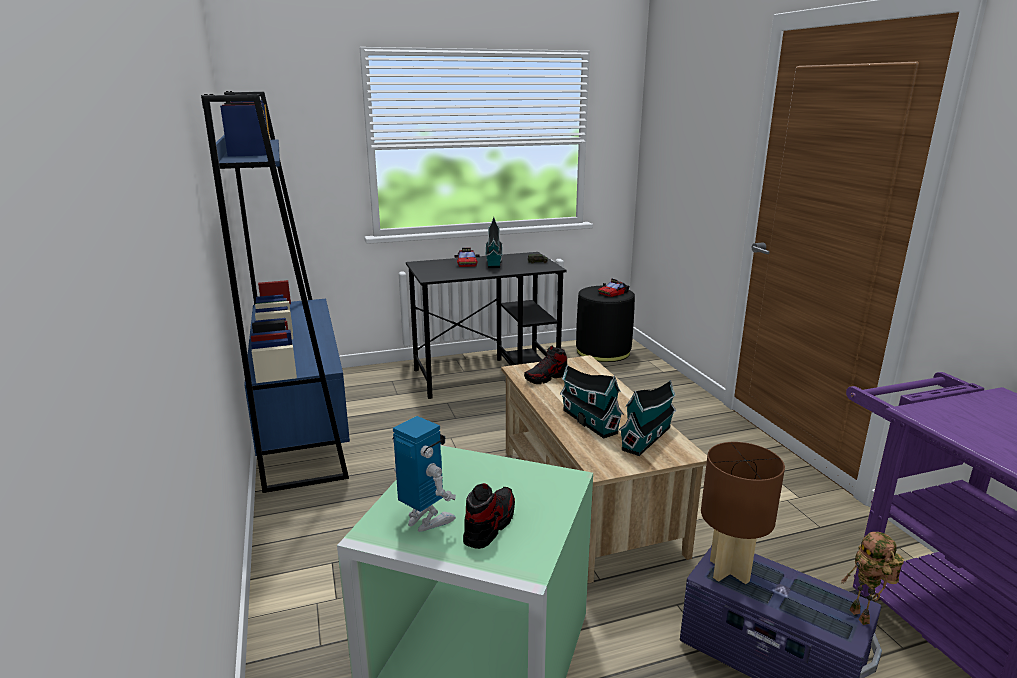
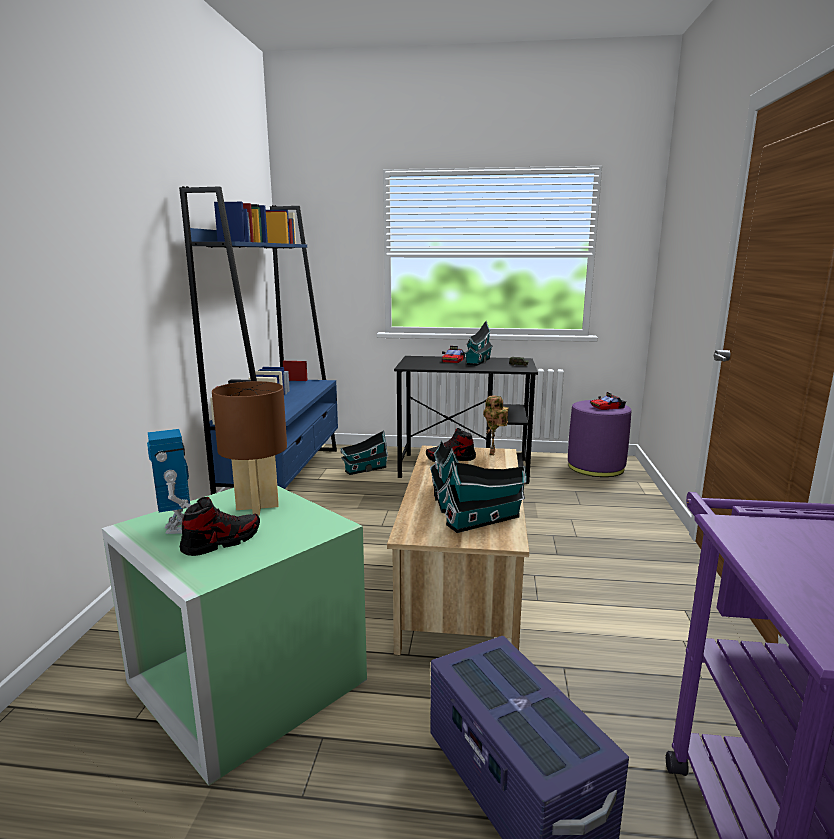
camera: 25 degrees right, 5 degrees down
black ottoman [576,286,635,362] -> purple ottoman [568,400,631,477]
brown table lamp [701,442,785,584] -> brown table lamp moved to [212,381,287,516]
toy robot [841,532,904,625] -> toy robot moved to [483,396,509,455]
none -> toy house [340,431,388,475]

